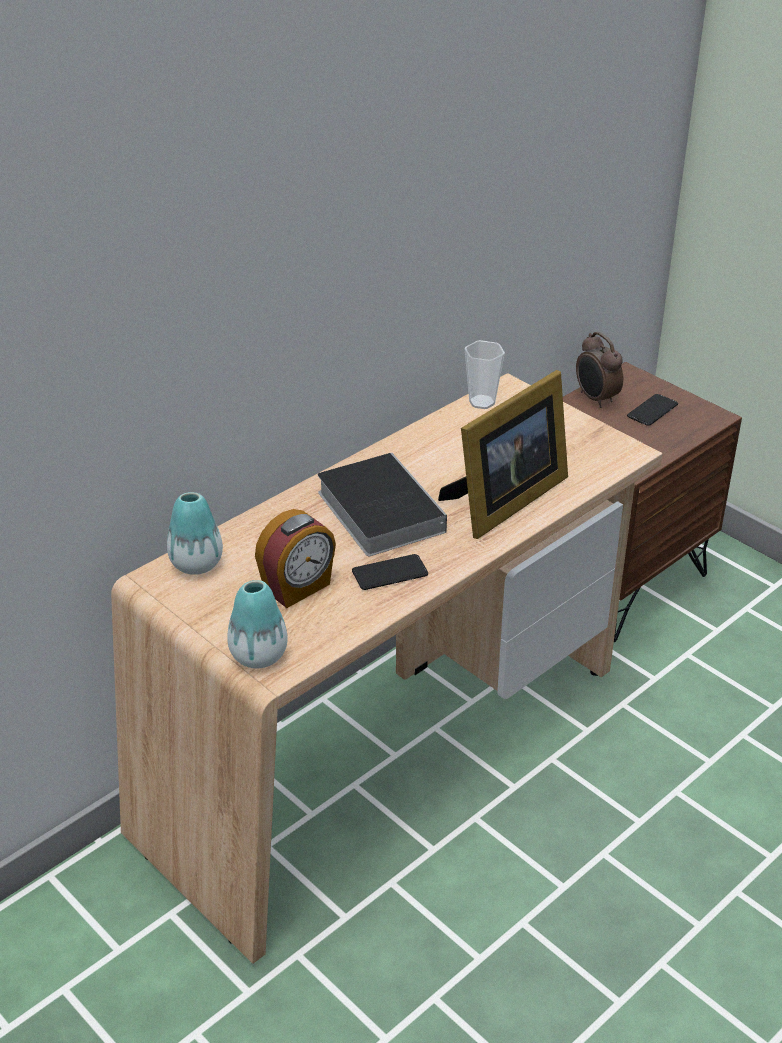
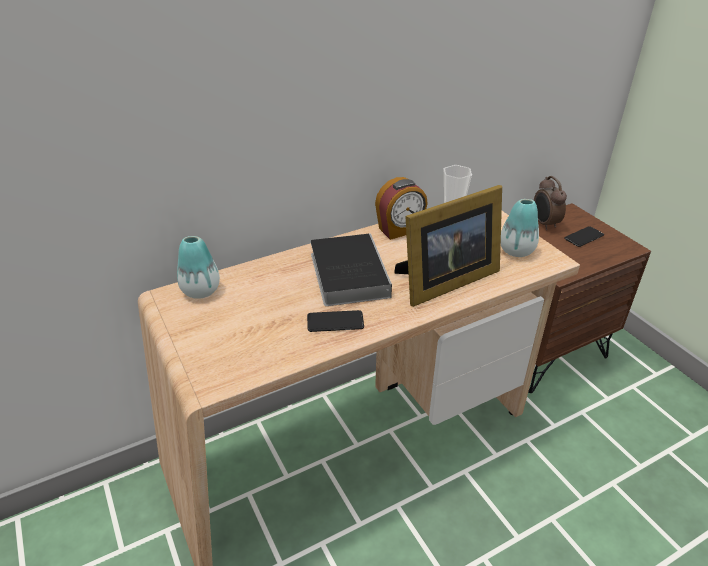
camera: 15 degrees right, 0 degrees up
vase [227,580,288,669] -> vase moved to [501,199,539,257]
alarm clock [255,509,336,608] -> alarm clock moved to [375,177,428,240]

